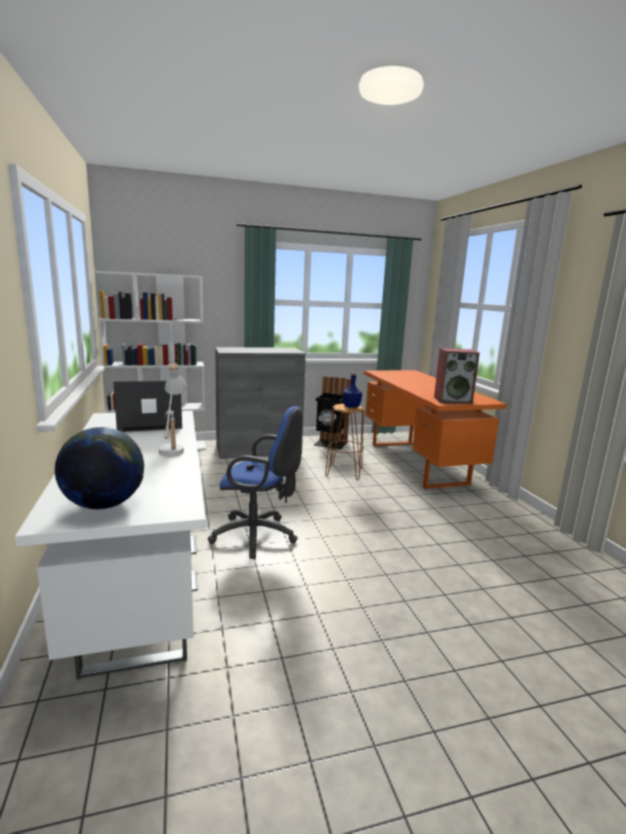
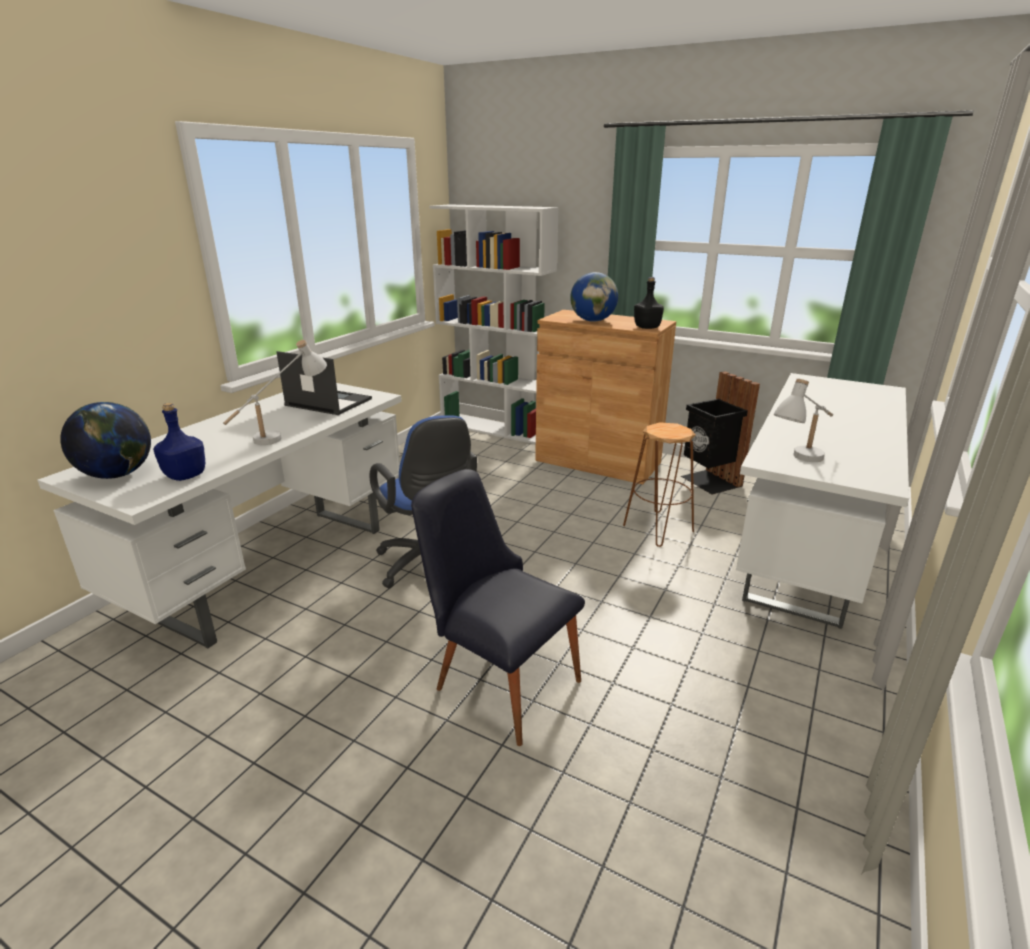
camera: 45 degrees right, 10 degrees up
grey cabinet [215,347,306,459] -> brown cabinet [535,310,676,484]
blue bottle [343,372,362,408] -> blue bottle moved to [153,403,205,481]
orange desk [364,370,507,489] -> white desk [736,373,909,629]
speaker [434,348,480,404] -> white table lamp [774,379,833,462]
none -> black chair [411,469,585,746]
none -> globe [570,272,618,322]
none -> black bottle [634,277,664,329]

